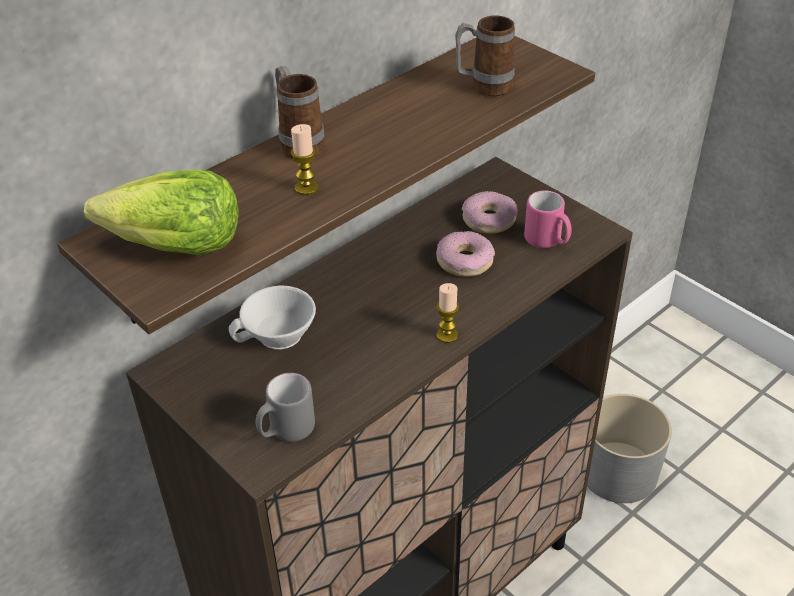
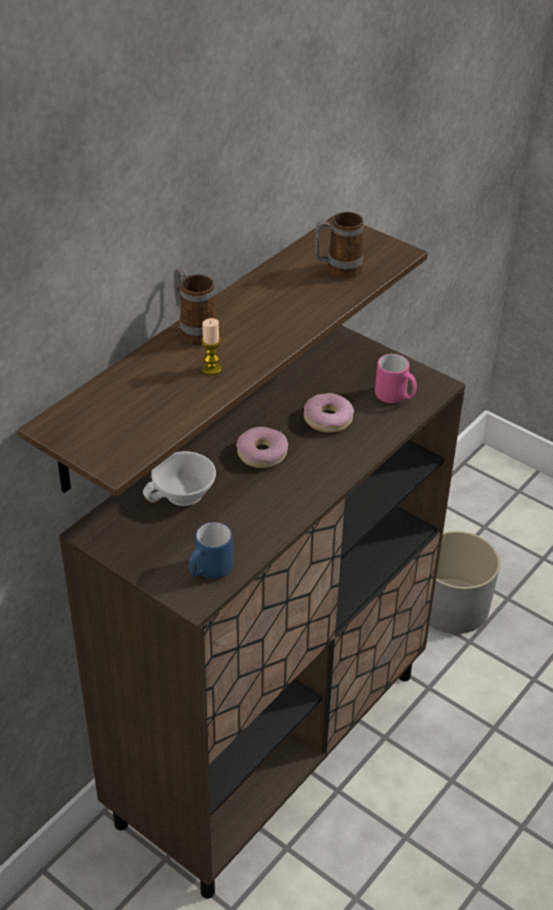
camera: 10 degrees left, 0 degrees up
lettuce [84,170,239,256] -> none
grey mug [256,373,315,442] -> blue mug [189,522,233,579]
candle [437,283,459,343] -> none
donut [462,191,518,233] -> donut moved to [236,427,288,468]

